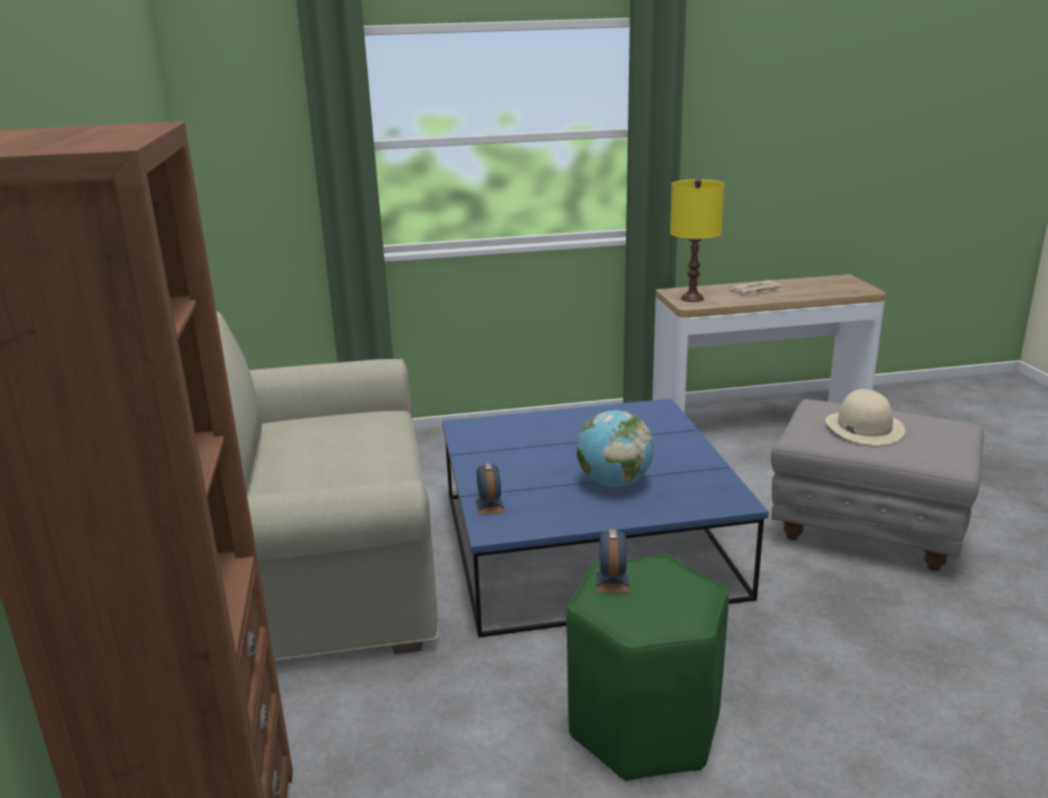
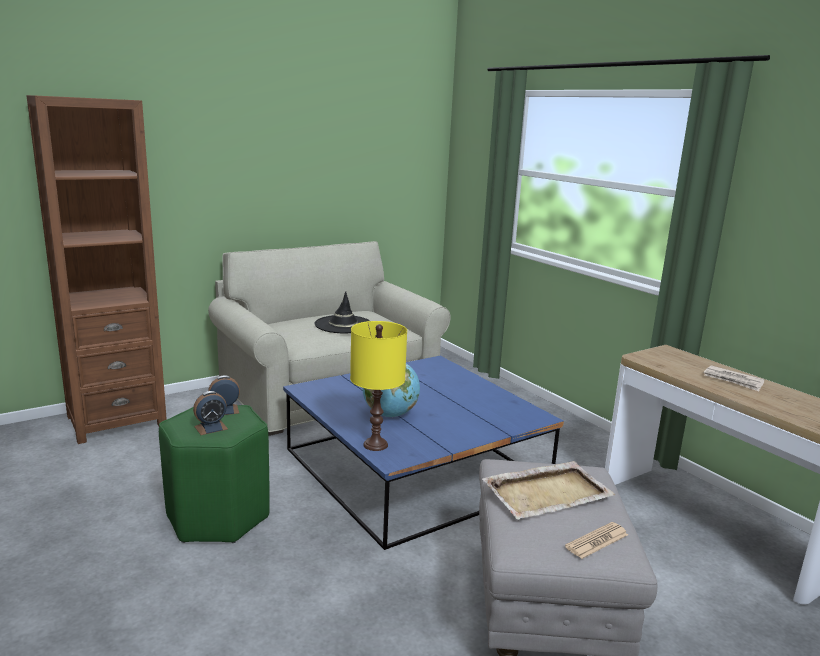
camera: 65 degrees right, 5 degrees down
alarm clock [475,462,505,515] -> alarm clock moved to [193,391,228,435]
yellow table lamp [670,179,724,302] -> yellow table lamp moved to [350,321,407,451]
beige hat [825,389,905,445] -> beige tray [482,461,615,519]
none -> black hat [314,291,370,333]
none -> newspaper [565,522,628,559]

